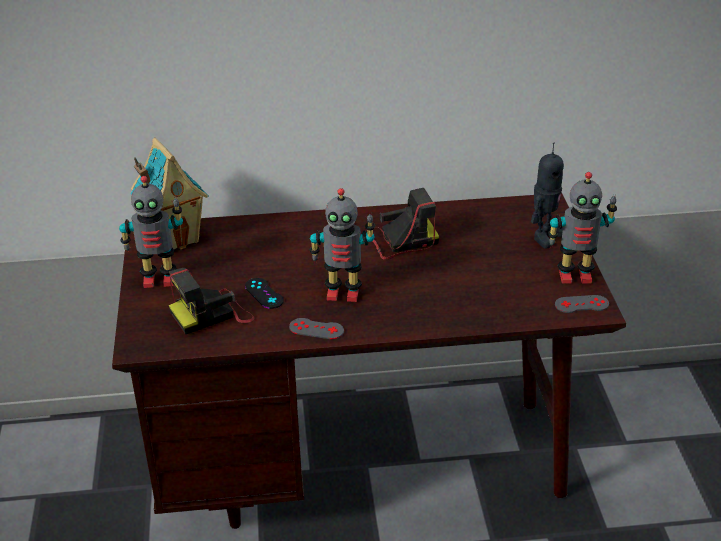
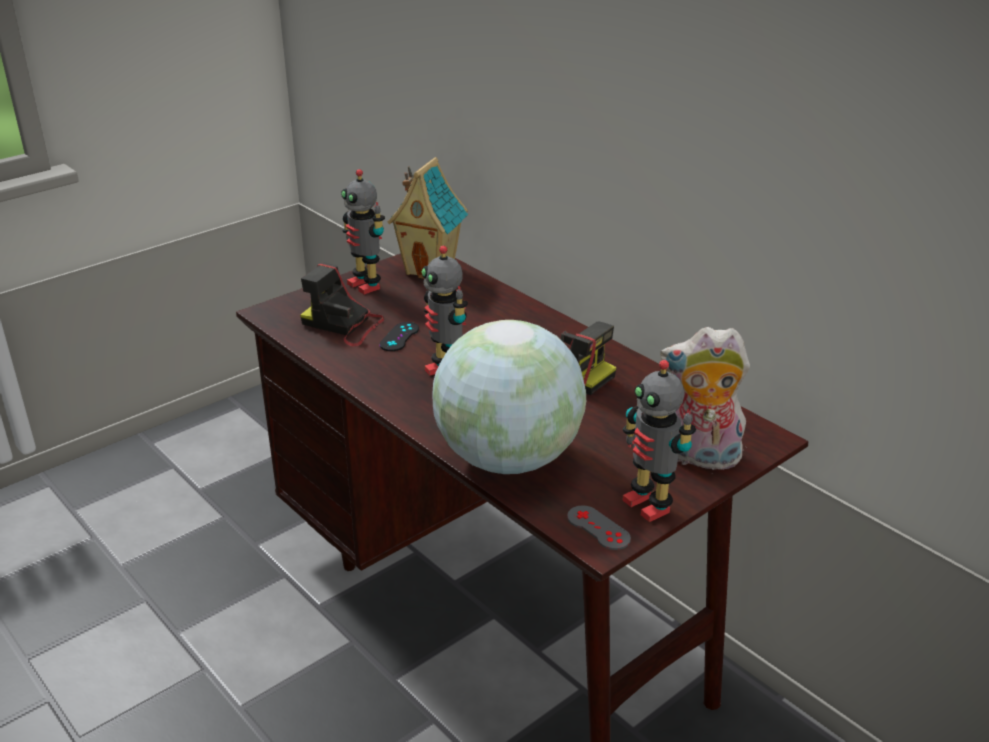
camera: 55 degrees right, 5 degrees down
grey game controller [289,318,344,339] -> none
toy robot [531,142,564,249] -> plush toy [660,327,750,474]
none -> globe [433,320,586,474]

